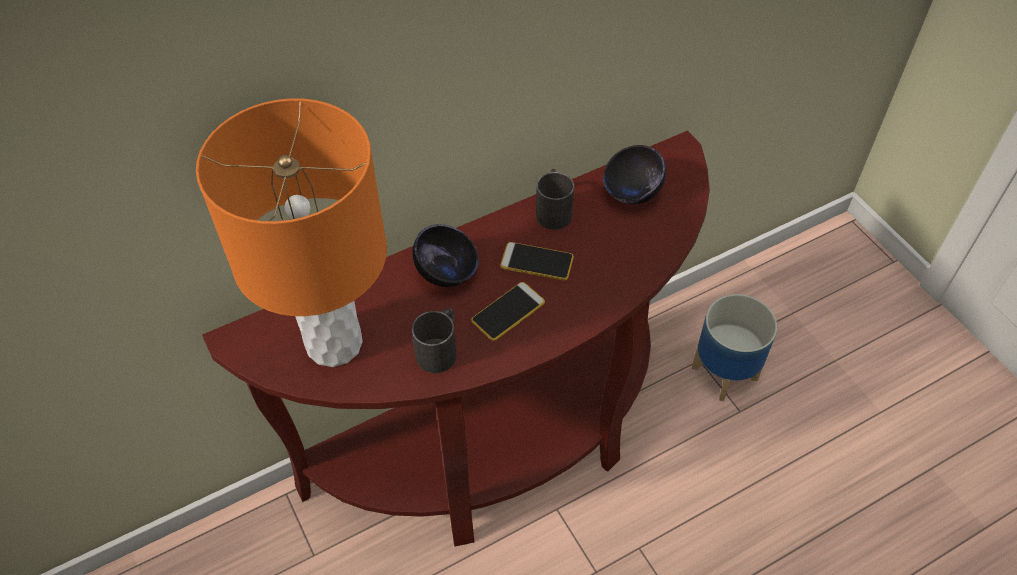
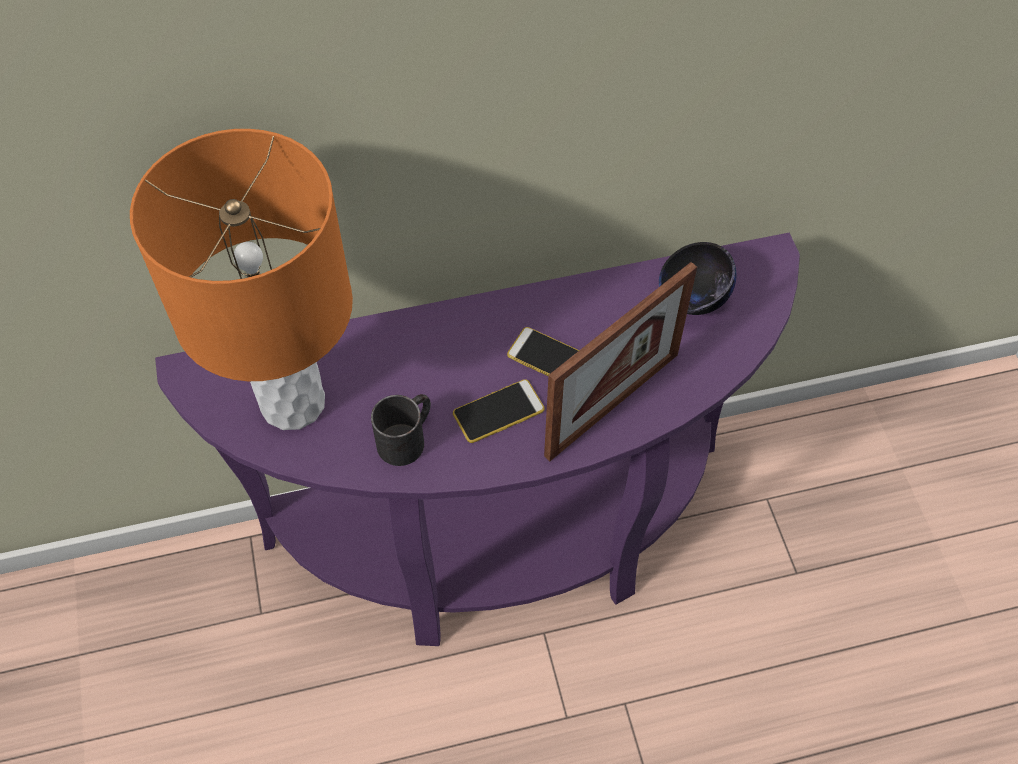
camera: 15 degrees right, 5 degrees up
brown console table [202,131,710,546] -> purple console table [155,233,800,646]
black bowl [413,224,479,287] -> none
black mug [536,169,574,230] -> none
planter [692,294,777,401] -> none
none -> picture frame [544,262,697,461]

